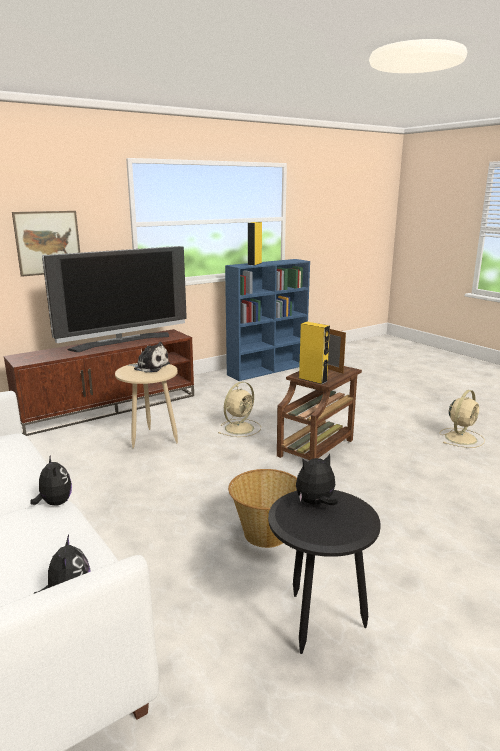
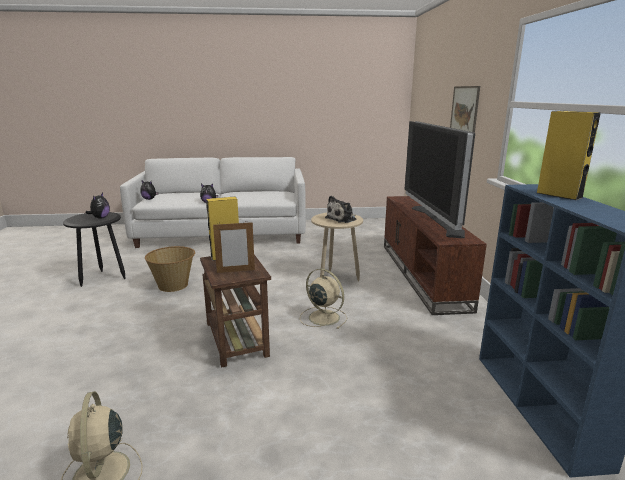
camera: 120 degrees right, 0 degrees up
beige fan [218,382,261,437] -> beige fan turned 150 degrees clockwise [300,268,347,329]

